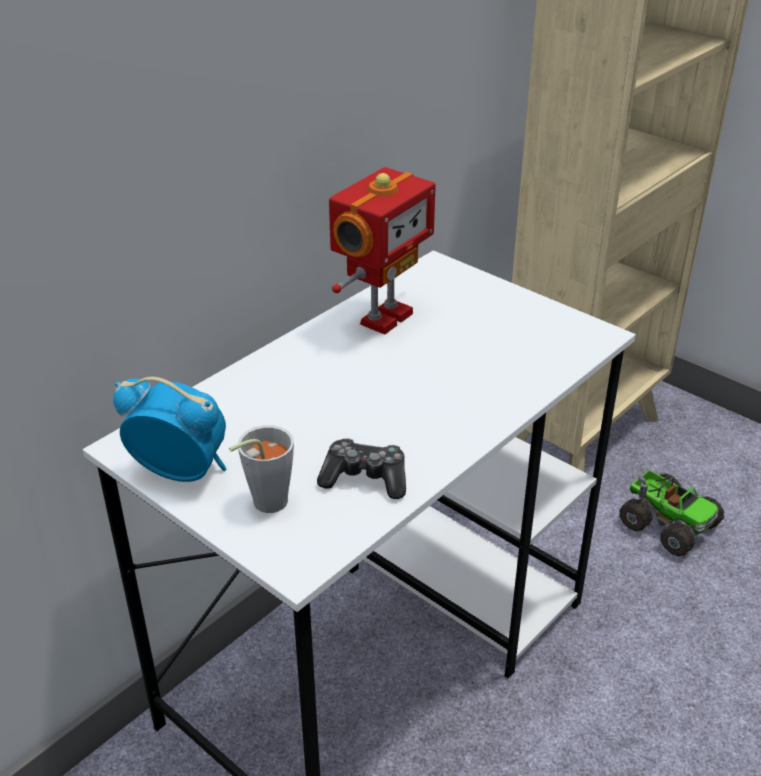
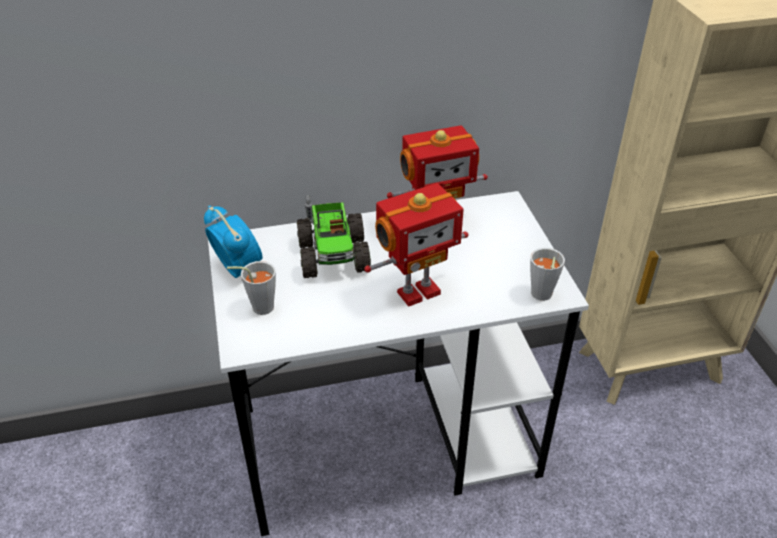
camera: 35 degrees right, 5 degrees up
game controller [317,438,406,499] -> none
toy truck [619,470,724,556] -> toy truck moved to [297,195,371,278]
none -> toy robot [364,183,468,307]
none -> grey cup [530,248,565,301]

